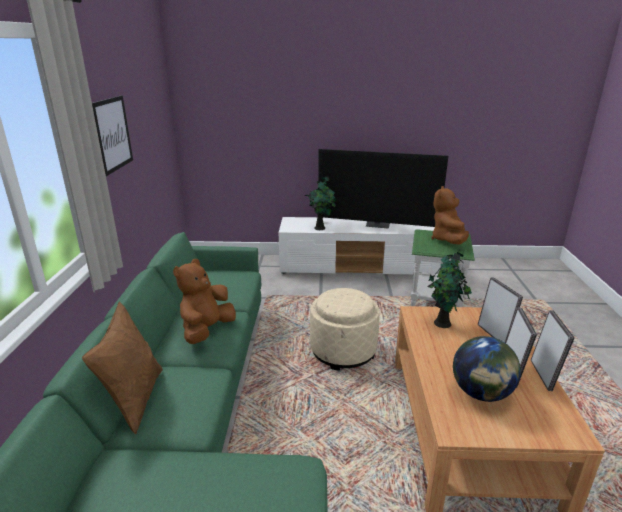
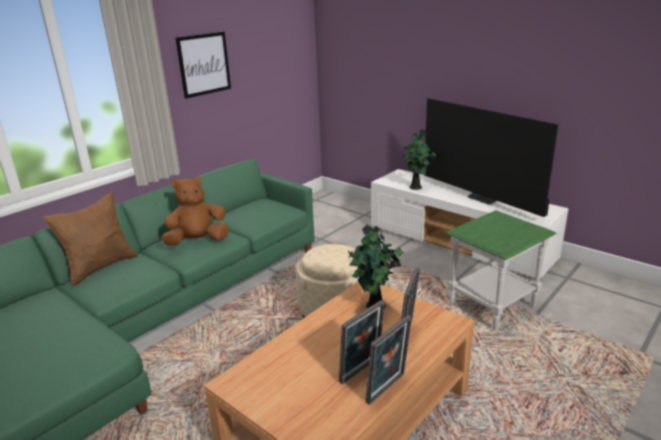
camera: 40 degrees right, 0 degrees up
brown plush toy [431,186,469,244] -> none
globe [453,336,521,402] -> none

